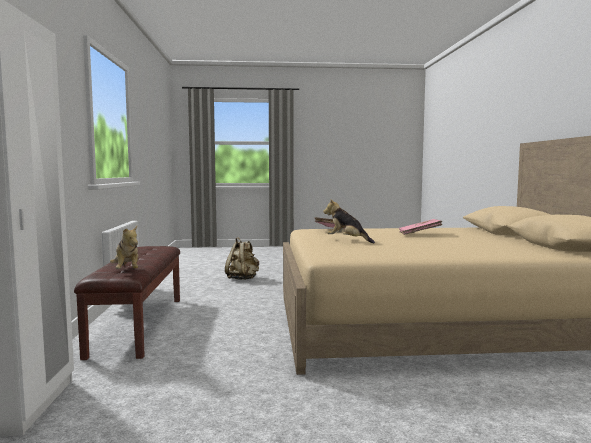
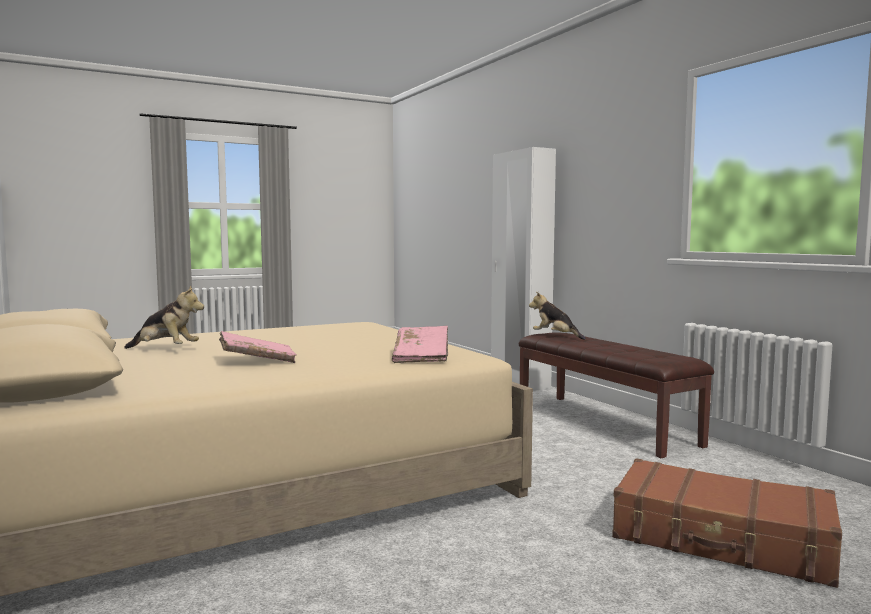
camera: 155 degrees right, 0 degrees up
beige backpack [225,237,259,280] -> brown suitcase [612,458,842,588]
plush toy [323,199,375,244] -> plush toy moved to [124,285,204,349]

